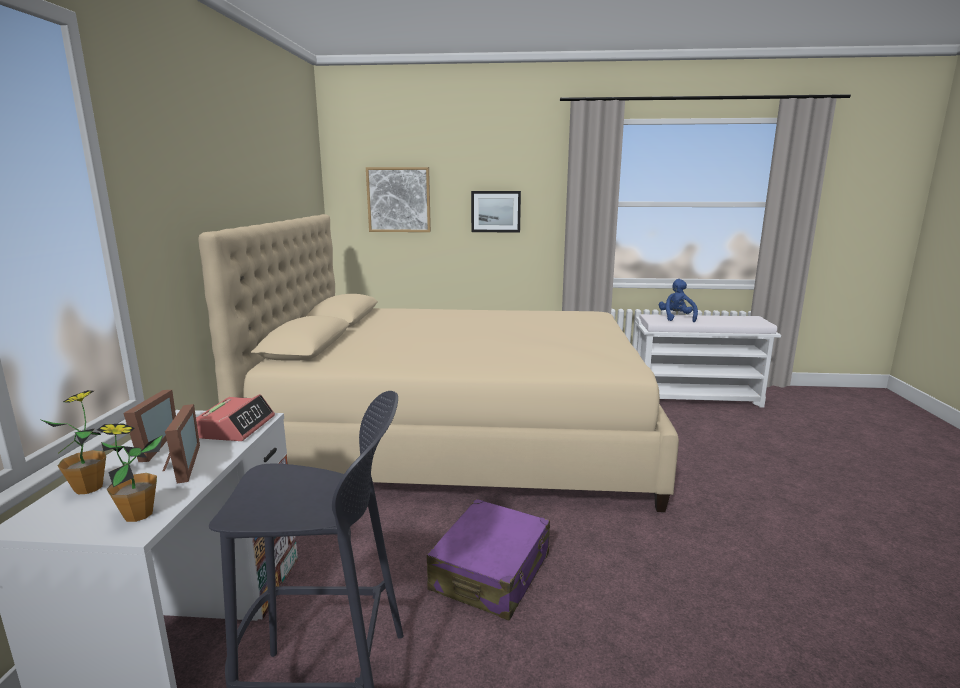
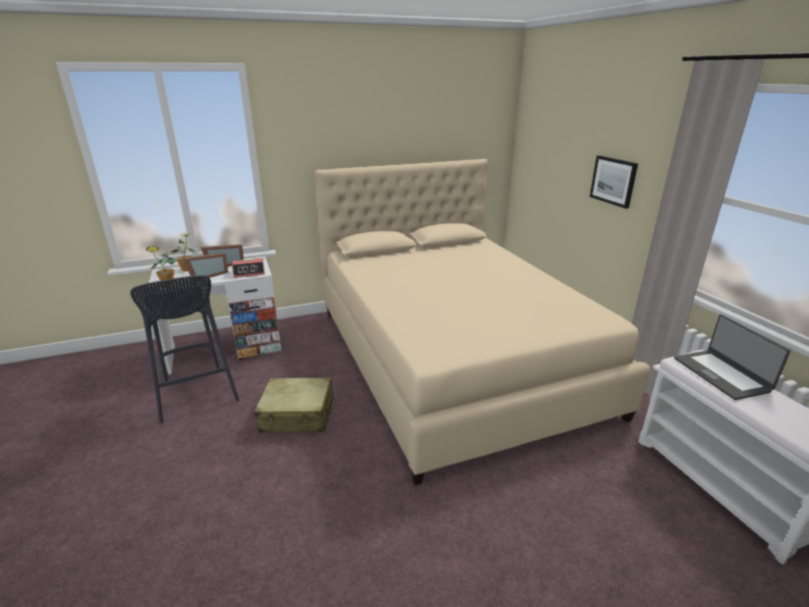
camera: 65 degrees right, 10 degrees up
picture [366,167,431,232] -> none
purple suitcase [427,499,550,621] -> beige suitcase [254,377,334,433]
blue plush toy [659,279,698,323] -> laptop [674,314,790,400]

